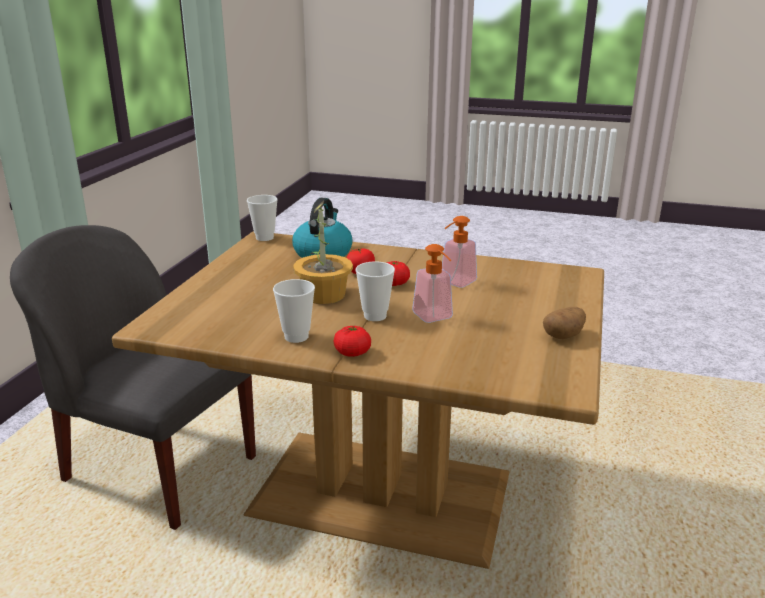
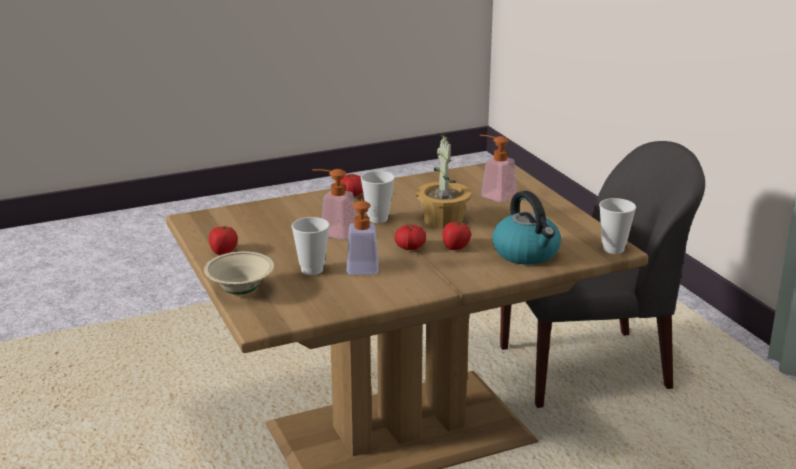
camera: 140 degrees right, 0 degrees up
cup [273,279,315,343] -> cup moved to [292,217,329,275]
potato [543,307,586,339] -> tomato [209,225,238,255]
none -> beige bowl [204,251,274,295]
none -> soap dispenser [480,135,516,202]

